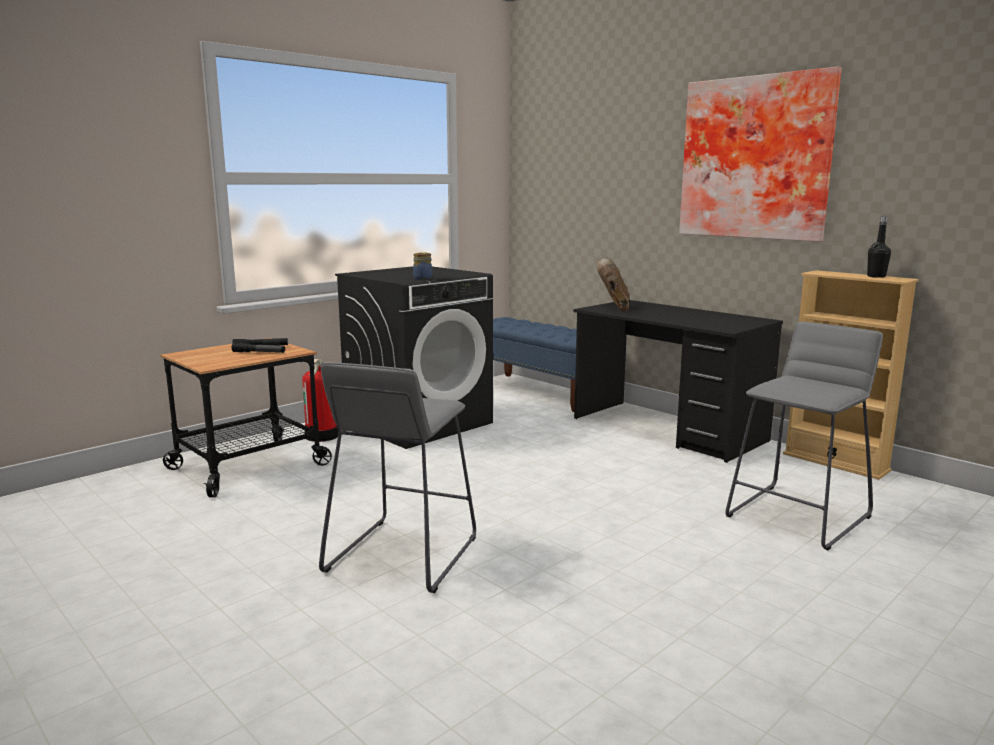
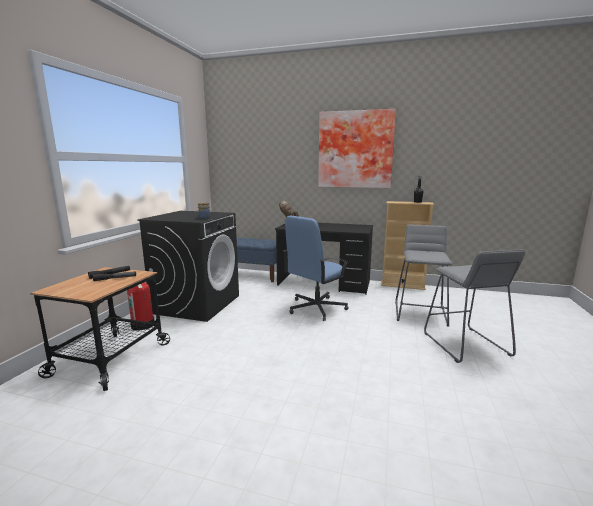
camera: 30 degrees left, 0 degrees up
grey stool [319,362,476,593] -> grey stool moved to [424,250,525,363]
none -> blue office chair [283,216,349,321]

